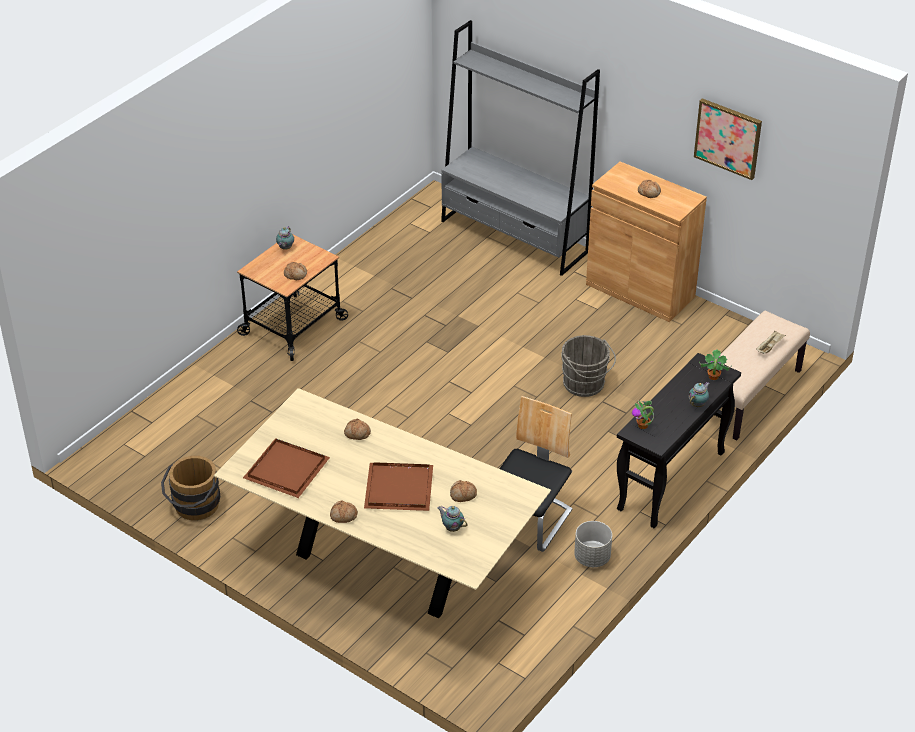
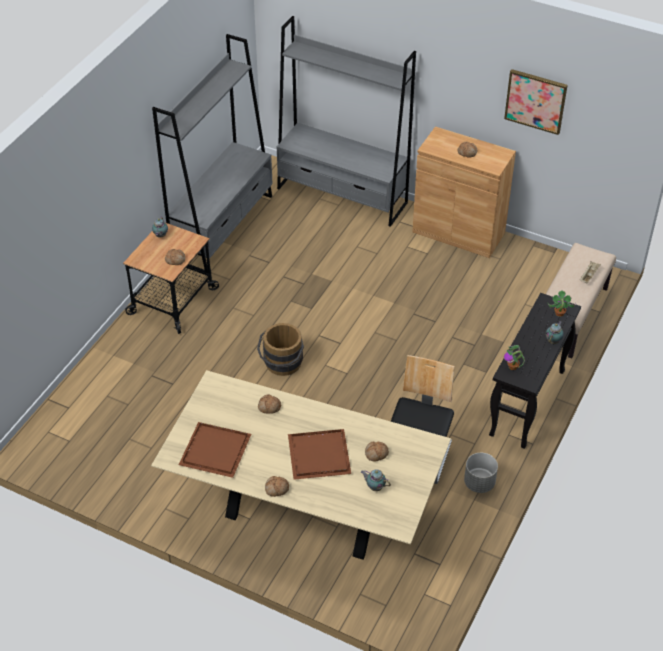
camera: 10 degrees left, 5 degrees up
brown bucket [161,456,220,520] -> brown bucket moved to [257,323,304,376]
grey bucket [561,335,616,397] -> none
none -> grey bookcase [152,34,273,272]

